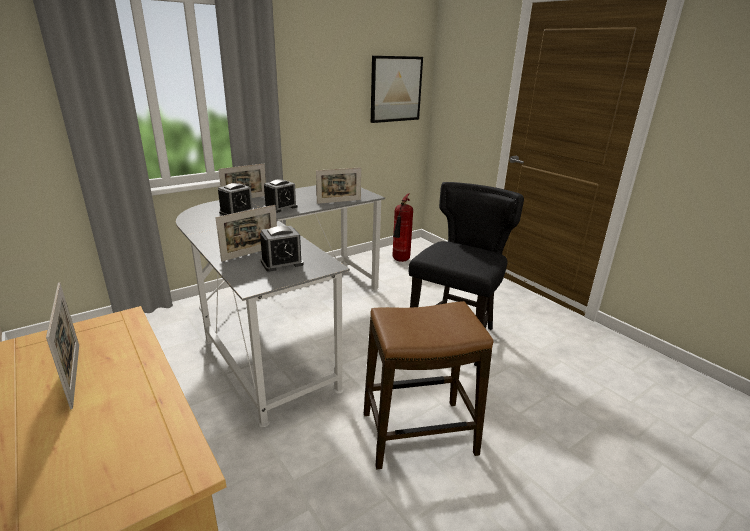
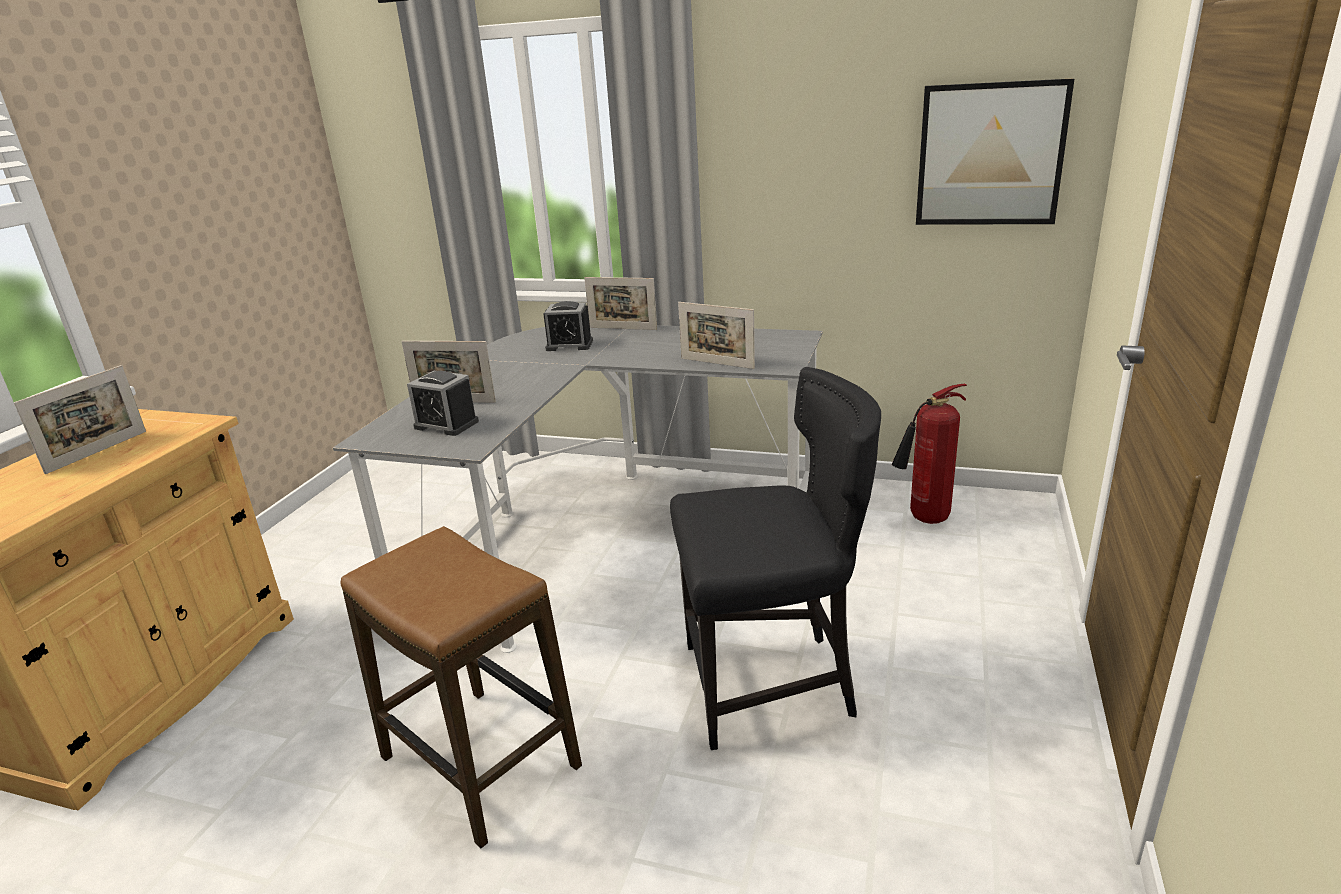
camera: 55 degrees right, 0 degrees up
alarm clock [264,179,297,213] -> none

